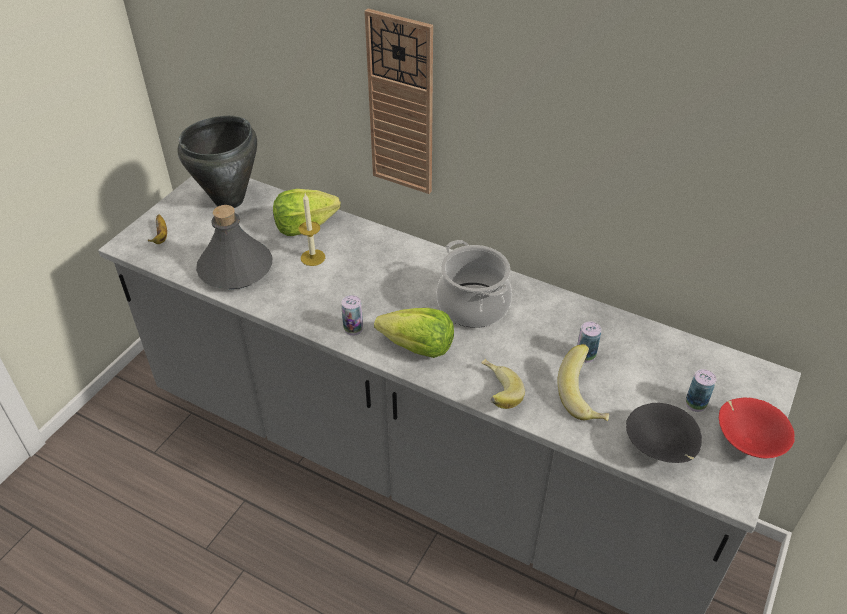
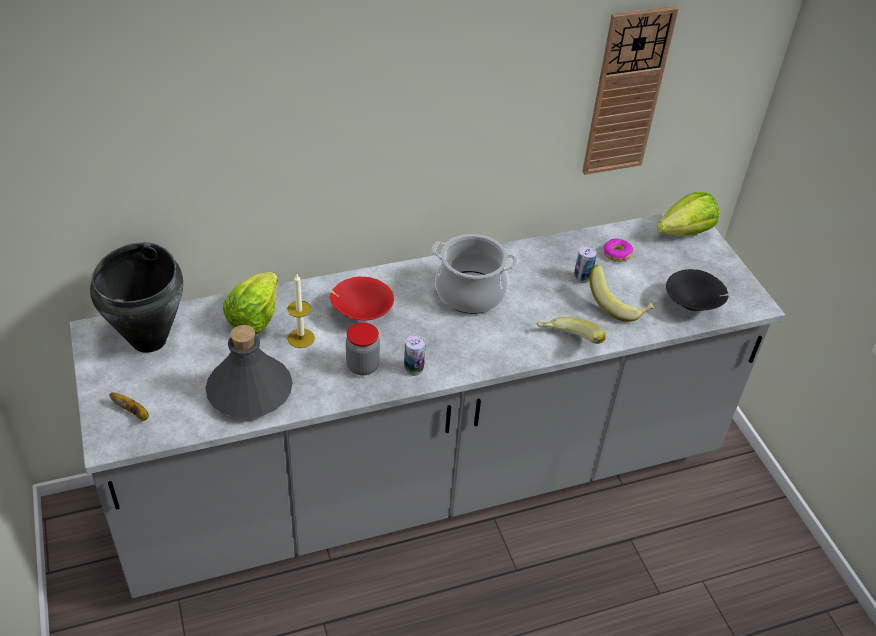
camera: 50 degrees left, 0 degrees up
wall clock [364,8,433,194] -> wall clock moved to [582,6,679,175]
lettuce [374,308,454,358] -> lettuce moved to [657,192,719,236]
can [686,369,716,412] -> none
red bowl [719,398,795,458] -> red bowl moved to [330,277,394,320]
none -> jar [346,323,380,376]
none -> donut [603,238,633,262]

